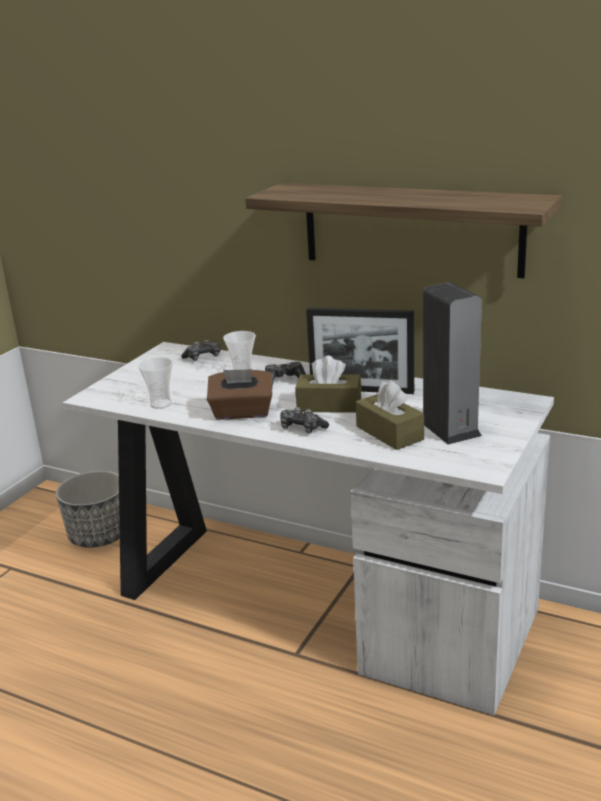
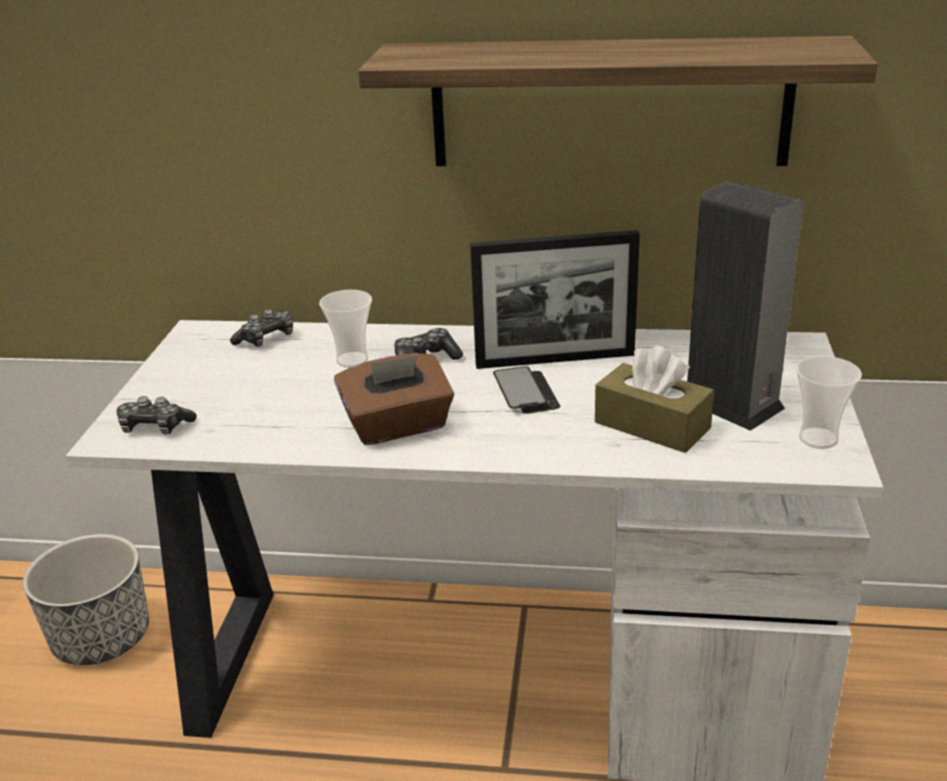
camera: 20 degrees left, 5 degrees up
cup [138,357,173,409] -> cup moved to [796,356,862,449]
game controller [280,407,329,433] -> game controller moved to [117,396,197,435]
brown tissue box [295,356,362,413] -> phone [493,366,560,413]

